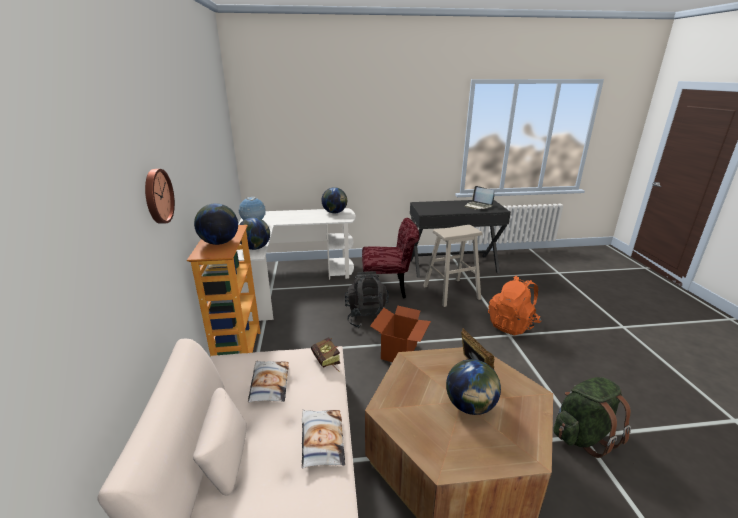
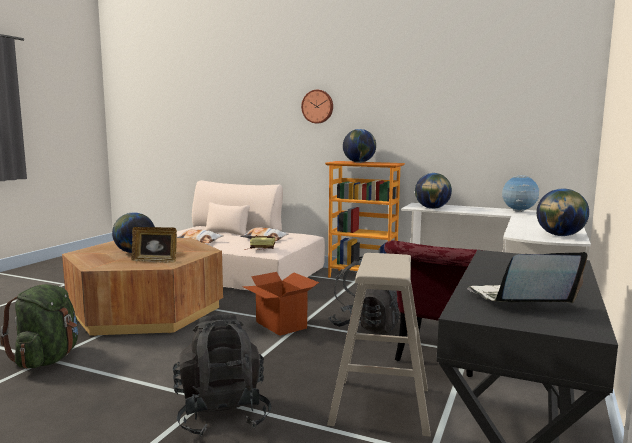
camera: 120 degrees right, 15 degrees down
orange backpack [488,276,542,335] -> black backpack [173,314,271,437]

